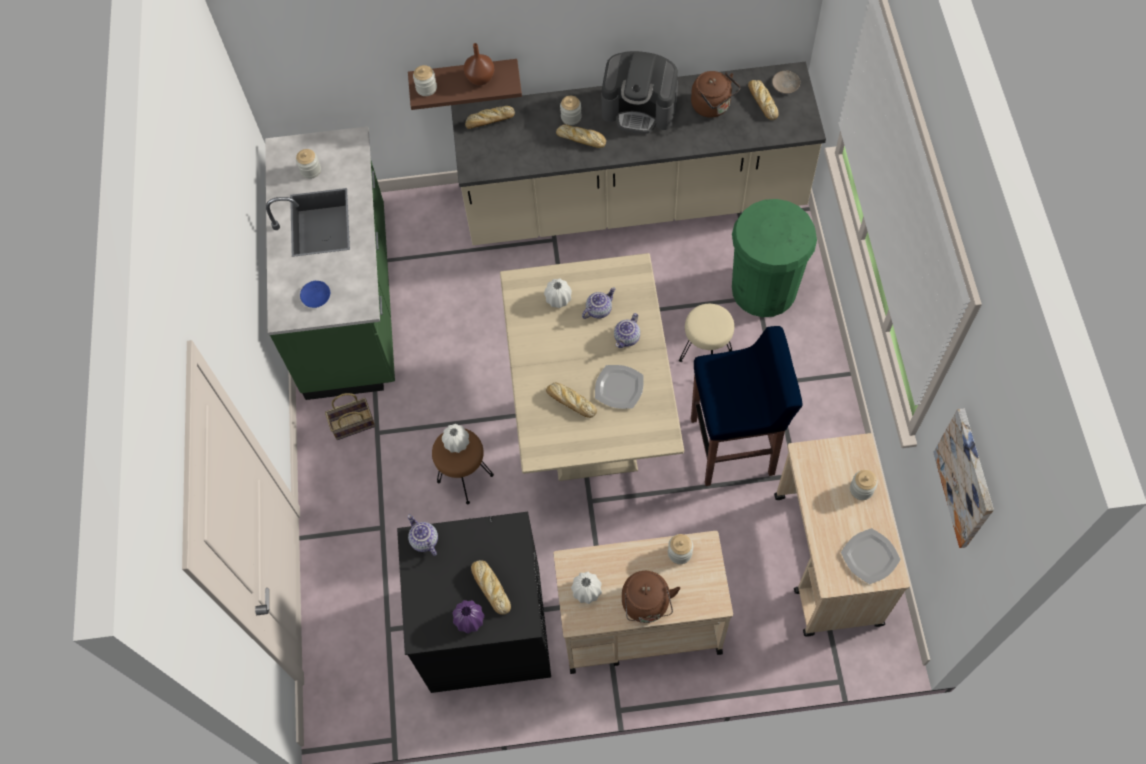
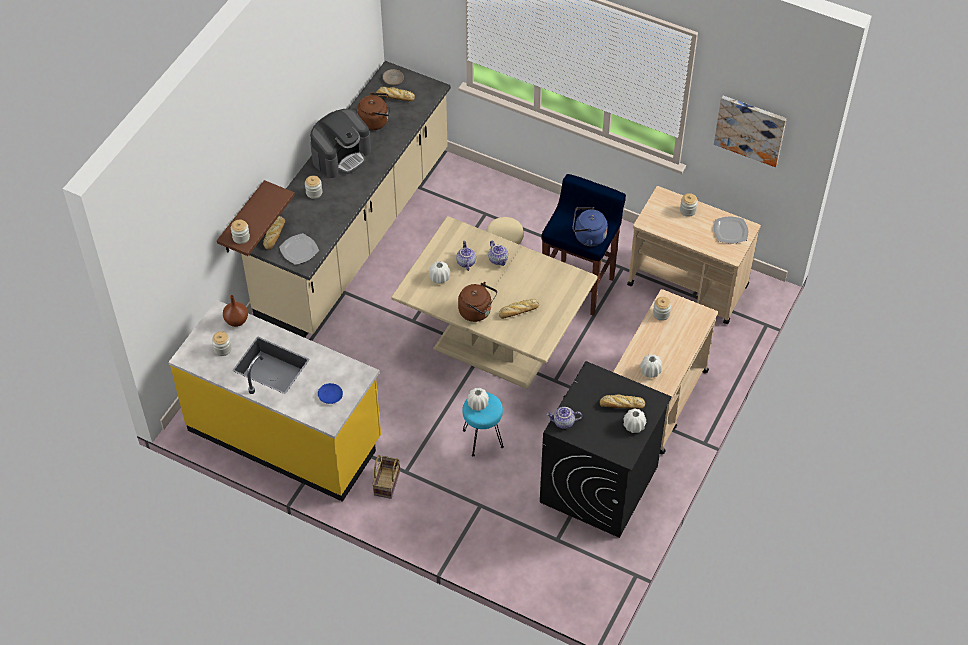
camera: 60 degrees left, 10 degrees down
green counter [265,126,395,400] -> yellow counter [168,300,381,502]
brown stool [432,429,494,504] -> turquoise stool [462,392,504,456]
purple vase [453,600,485,634] -> white vase [623,408,646,433]
brown vase [464,43,495,85] -> brown vase moved to [223,295,248,327]
bread [556,124,606,148] -> none
plate [595,365,644,409] -> plate moved to [279,233,319,265]
brown kettle [622,571,680,623] -> brown kettle moved to [458,282,497,322]
green trash can [732,199,817,317] -> none
none -> blue kettle [572,207,608,246]

